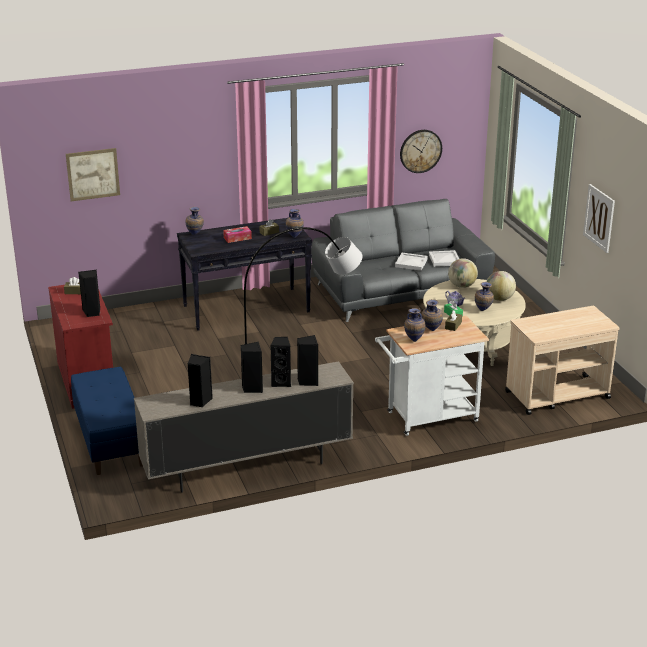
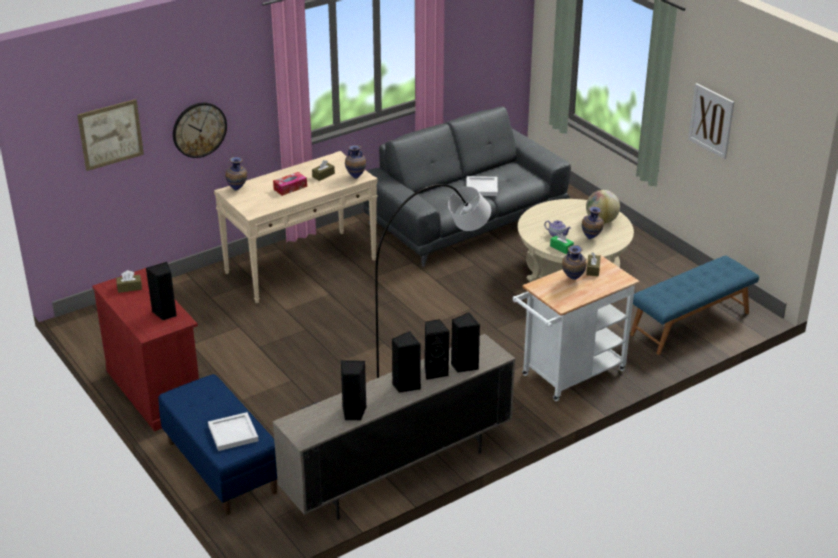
camera: 15 degrees left, 5 degrees up
black console table [177,218,312,331] -> beige console table [214,151,378,303]
wall clock [400,130,442,173] -> wall clock moved to [173,102,227,158]
vase [404,308,425,342] -> none
white tray [429,250,459,267] -> white tray moved to [208,412,259,451]
globe [448,258,478,288] -> none
beige cart [505,306,620,415] -> blue bench [630,256,759,355]

